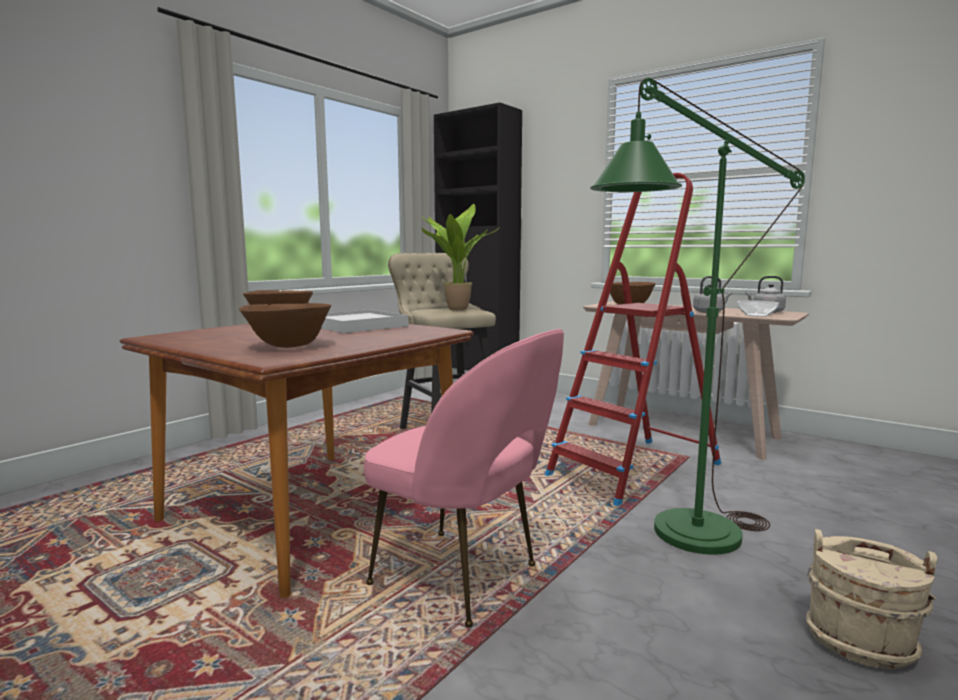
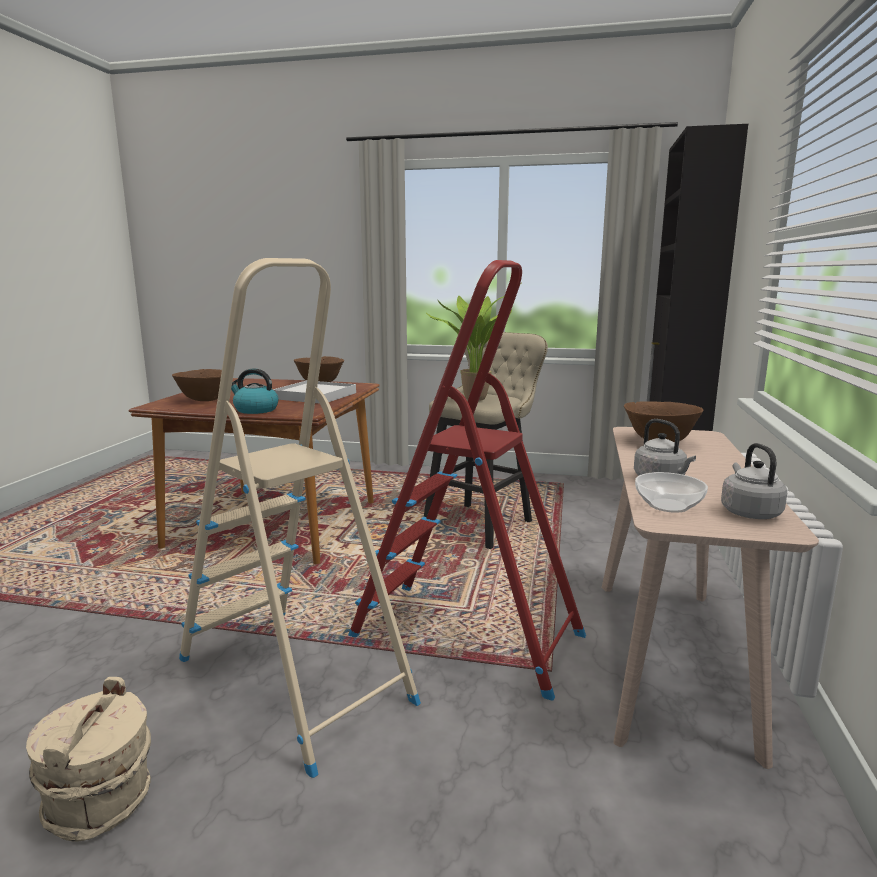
camera: 65 degrees right, 5 degrees up
pink chair [364,329,564,628] -> none
green floor lamp [590,78,805,555] -> beige step ladder [179,258,421,778]
none -> kettle [231,368,279,414]

